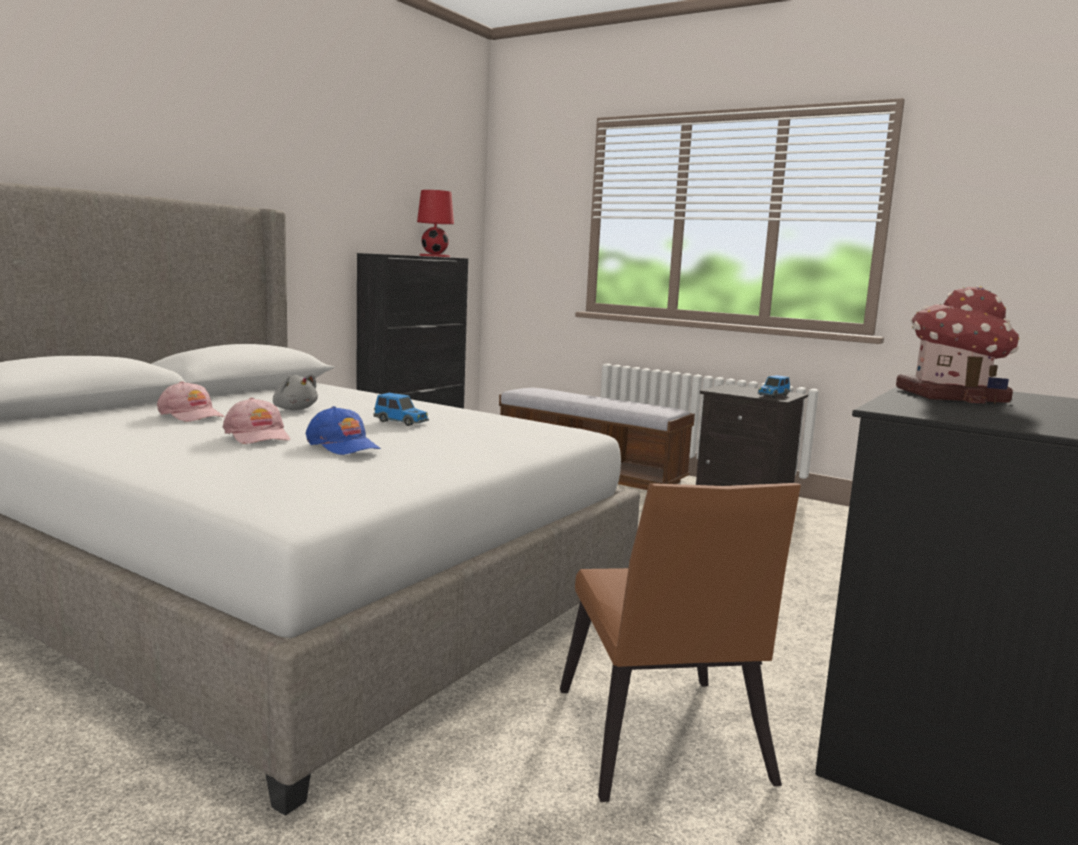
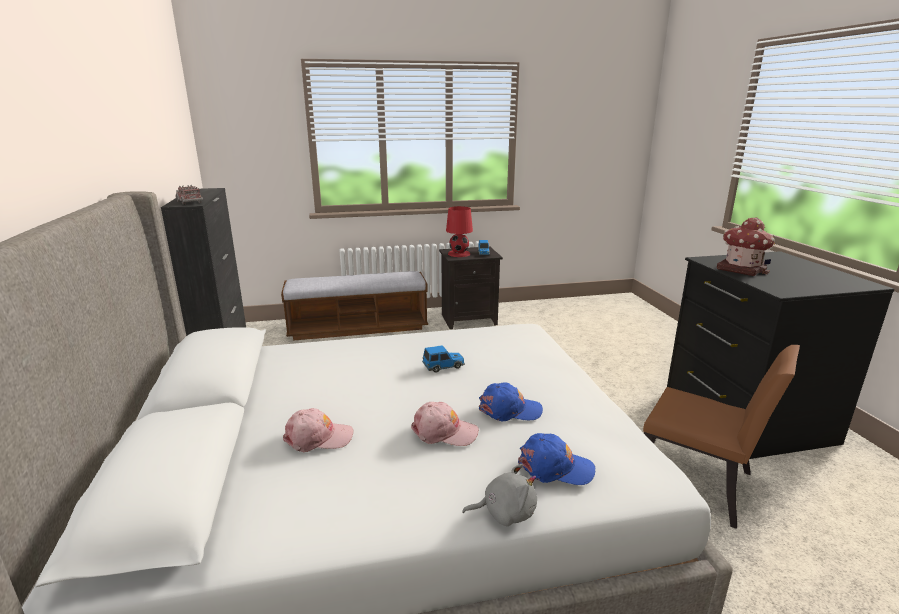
camera: 45 degrees left, 10 degrees up
grey plush toy [273,374,318,410] -> grey plush toy moved to [462,464,537,526]
red table lamp [417,190,454,257] -> red table lamp moved to [446,206,473,257]
none -> toy truck [176,185,203,205]
none -> blue cap [518,433,595,485]

